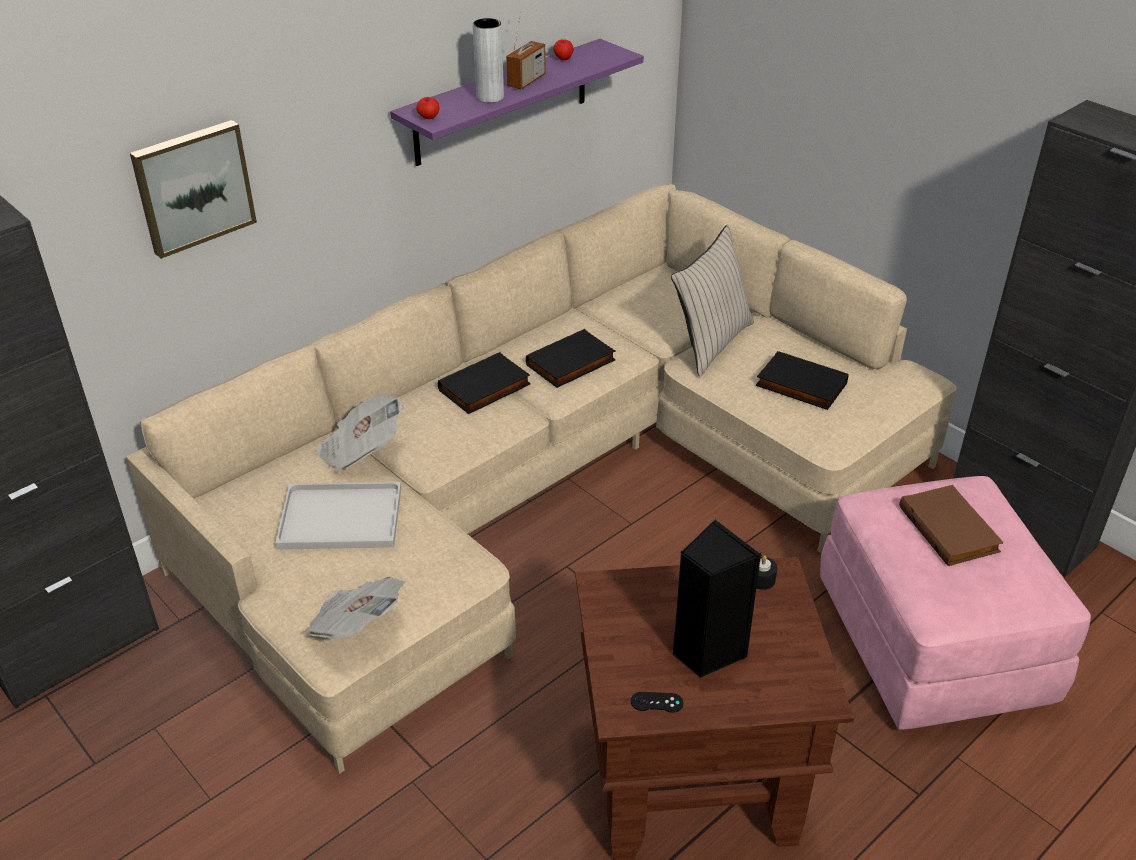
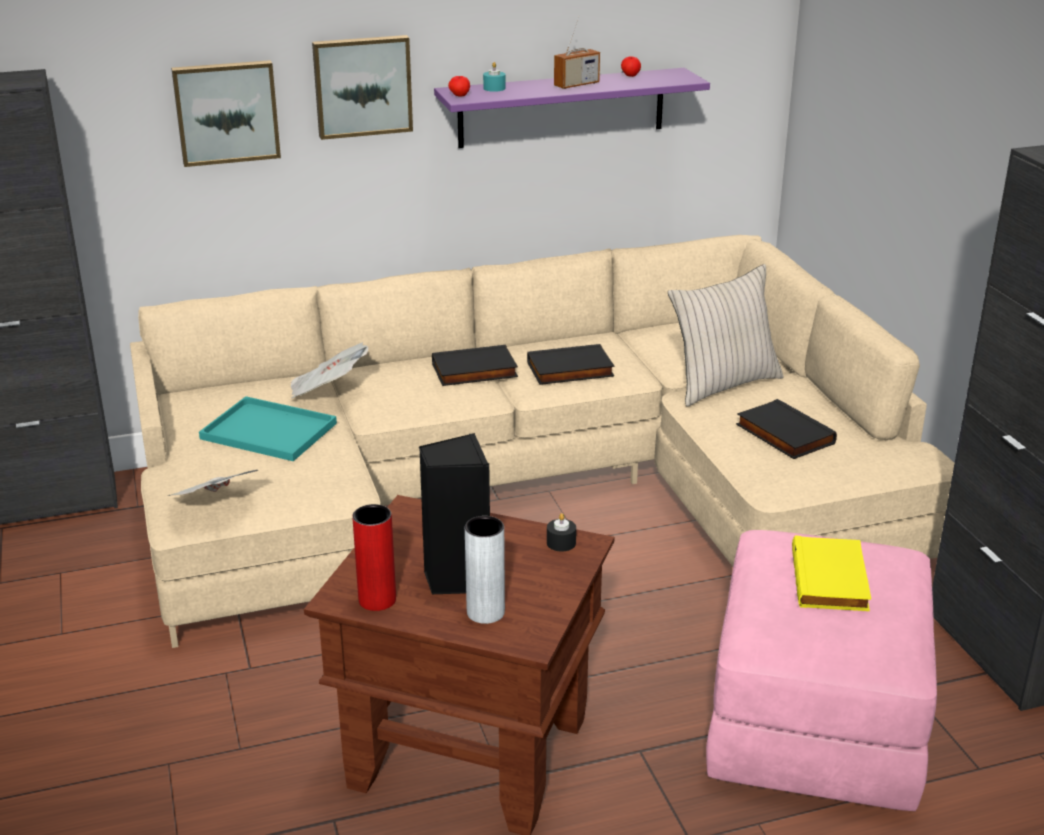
camera: 25 degrees right, 10 degrees down
white tray [275,482,401,550] -> turquoise tray [199,396,337,461]
grey vase [473,18,504,103] -> grey vase moved to [465,516,505,624]
black game controller [631,692,683,713] -> red vase [352,504,396,611]
brown book [899,485,1003,566] -> yellow book [792,535,871,611]
none -> picture [312,35,413,140]
none -> turquoise candle [483,62,505,92]

